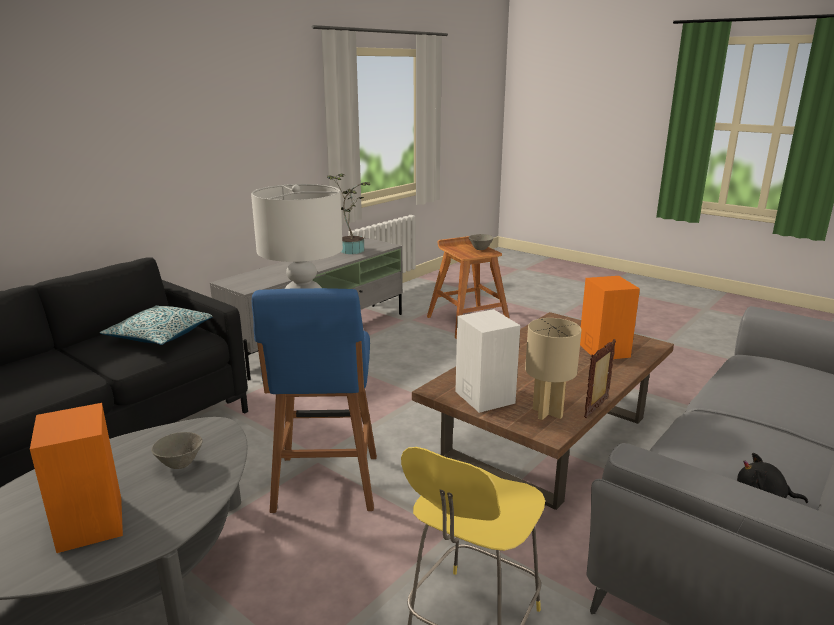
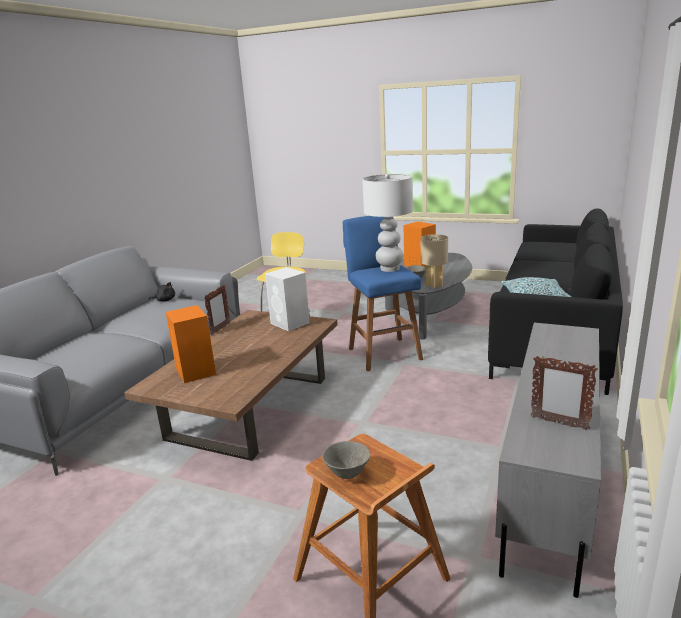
camera: 165 degrees right, 0 degrees up
potted plant [327,173,370,254] -> picture frame [531,356,598,430]
beige table lamp [525,318,582,420] -> beige table lamp moved to [421,234,448,289]

